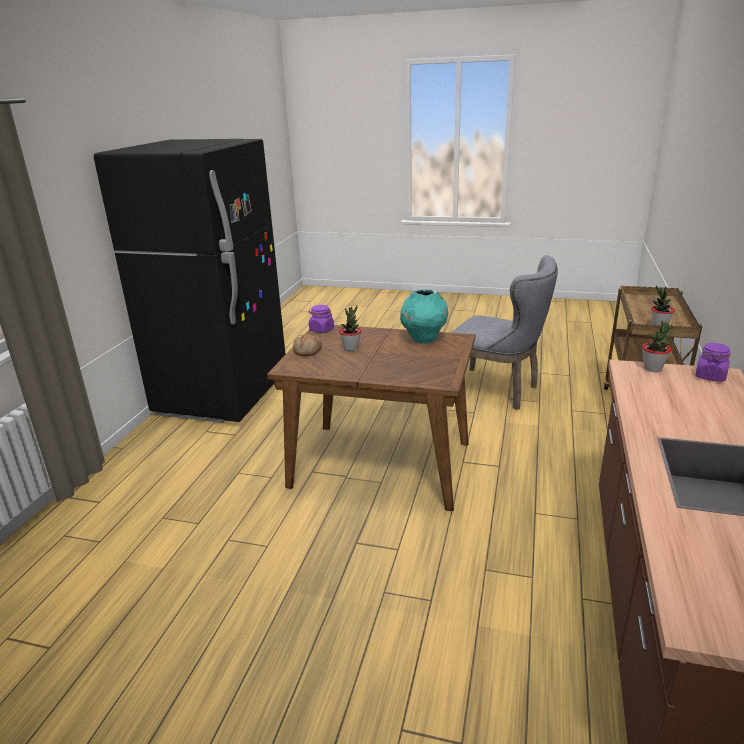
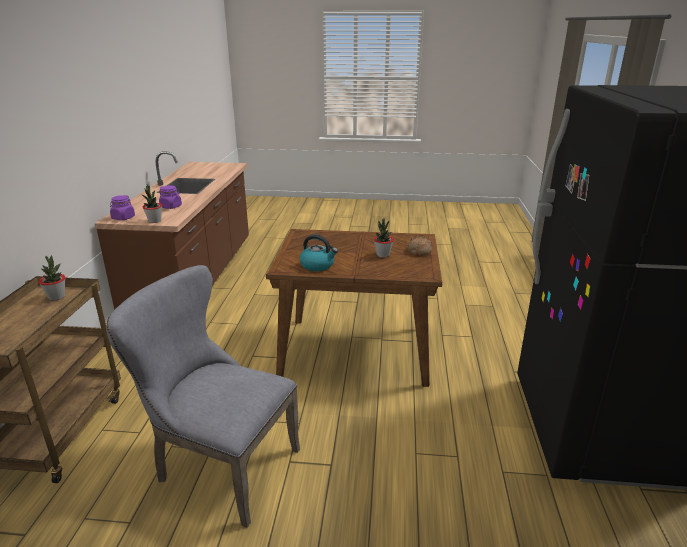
camera: 170 degrees right, 0 degrees up
purple jar [308,305,334,333] -> purple jar moved to [159,185,182,209]
turquoise vase [400,289,448,344] -> kettle [300,234,338,271]

